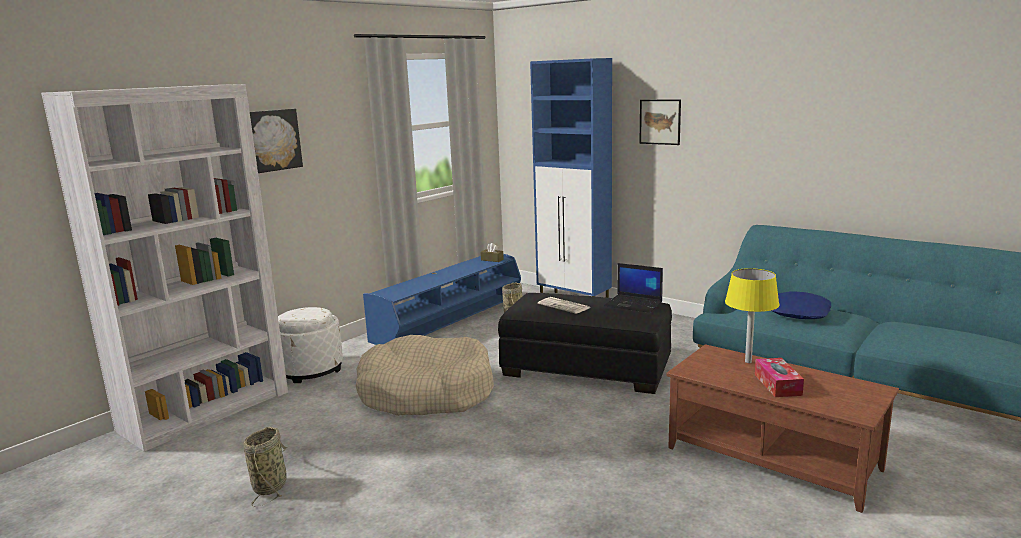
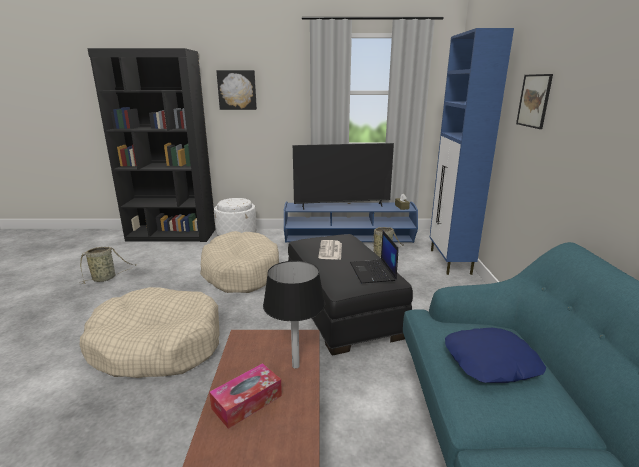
camera: 50 degrees right, 5 degrees up
white bookcase [41,84,288,451] -> black bookcase [87,48,216,242]
yellow table lamp [725,268,780,363] -> black table lamp [263,261,325,369]
none -> beige dog bed [80,287,219,378]
none -> television [293,143,394,210]

